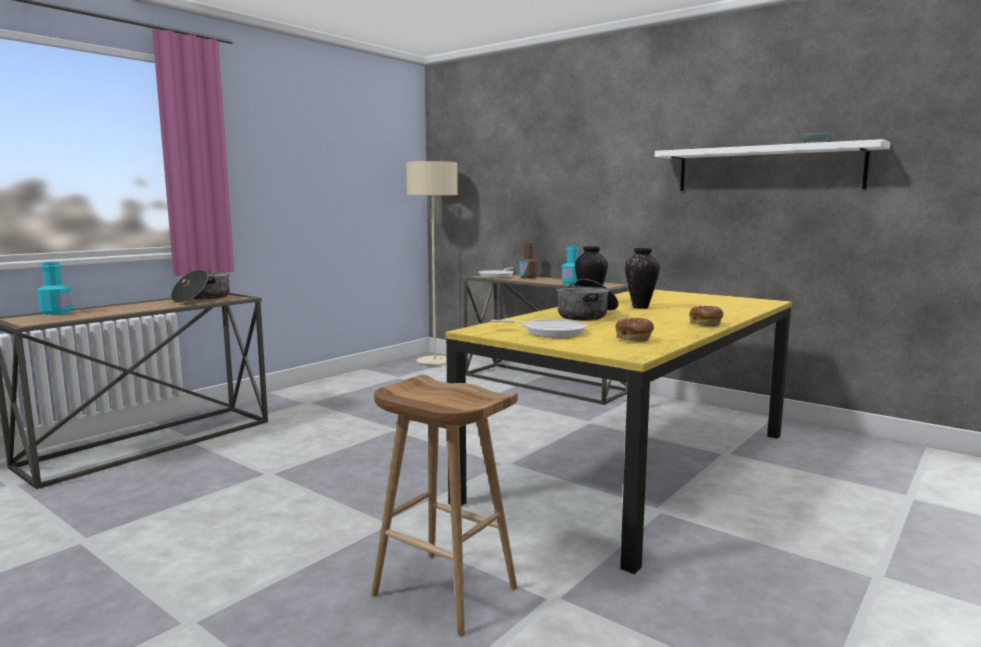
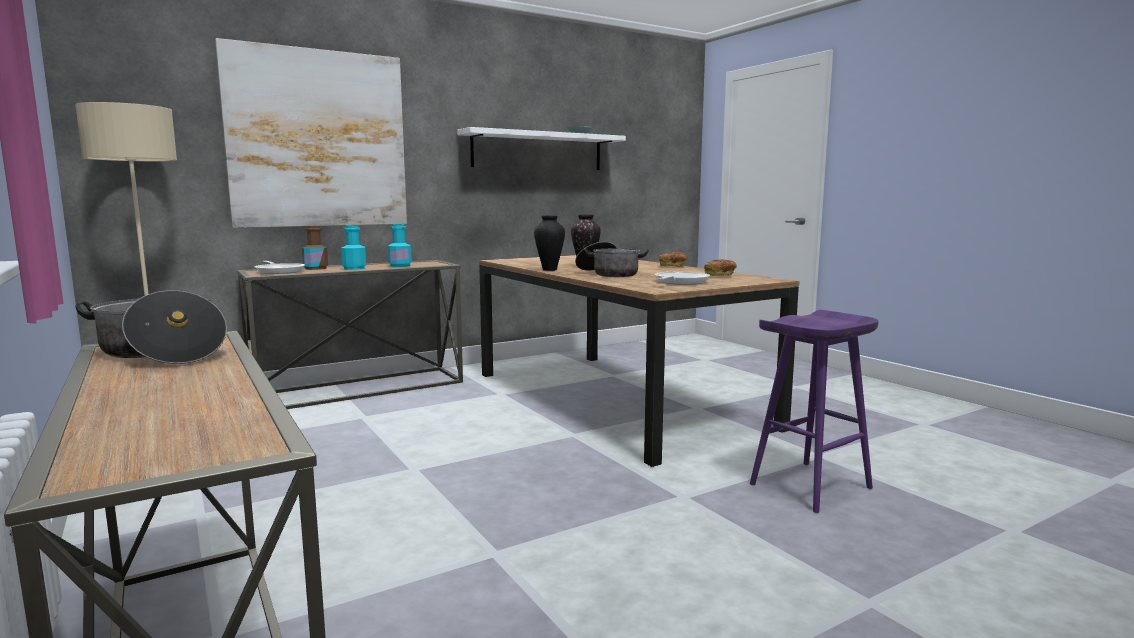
camera: 70 degrees left, 0 degrees up
turquoise bottle [37,262,73,315] -> turquoise bottle moved to [341,225,366,270]
brown stool [371,375,518,636] -> purple stool [750,310,879,513]
yellow dining table [446,290,792,574] -> brown dining table [479,255,800,467]
none -> picture [215,38,407,228]

